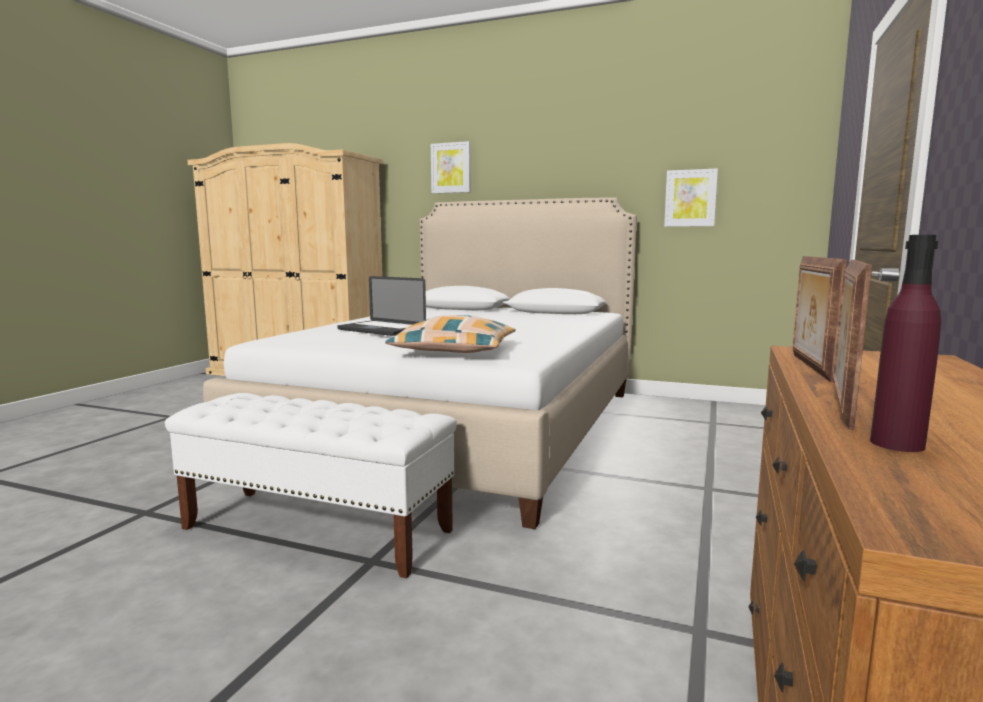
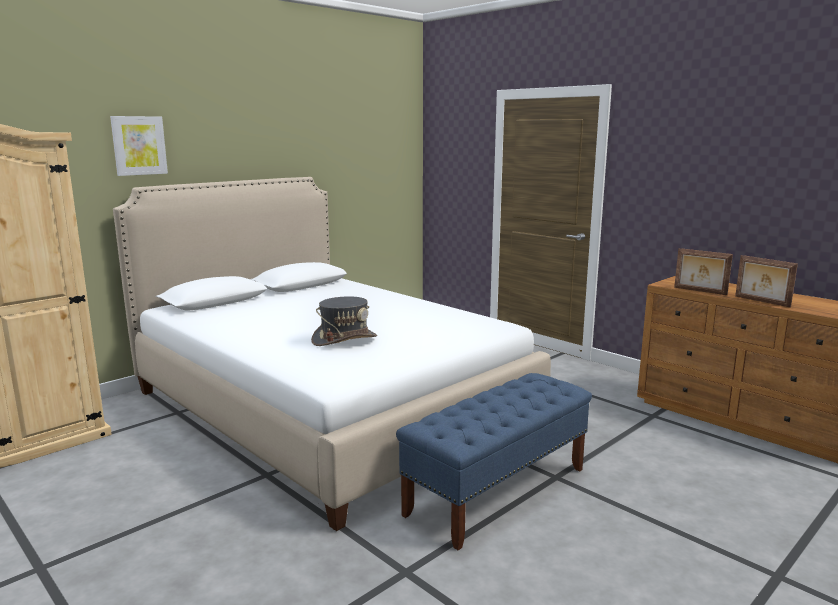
camera: 65 degrees left, 5 degrees up
white bench [165,393,457,578] -> blue bench [396,373,592,550]
laptop [337,276,426,336] -> grey hat [311,296,377,346]
pillow [385,315,516,353] -> none
picture [664,168,718,227] -> none
purple bottle [870,235,941,452] -> none

